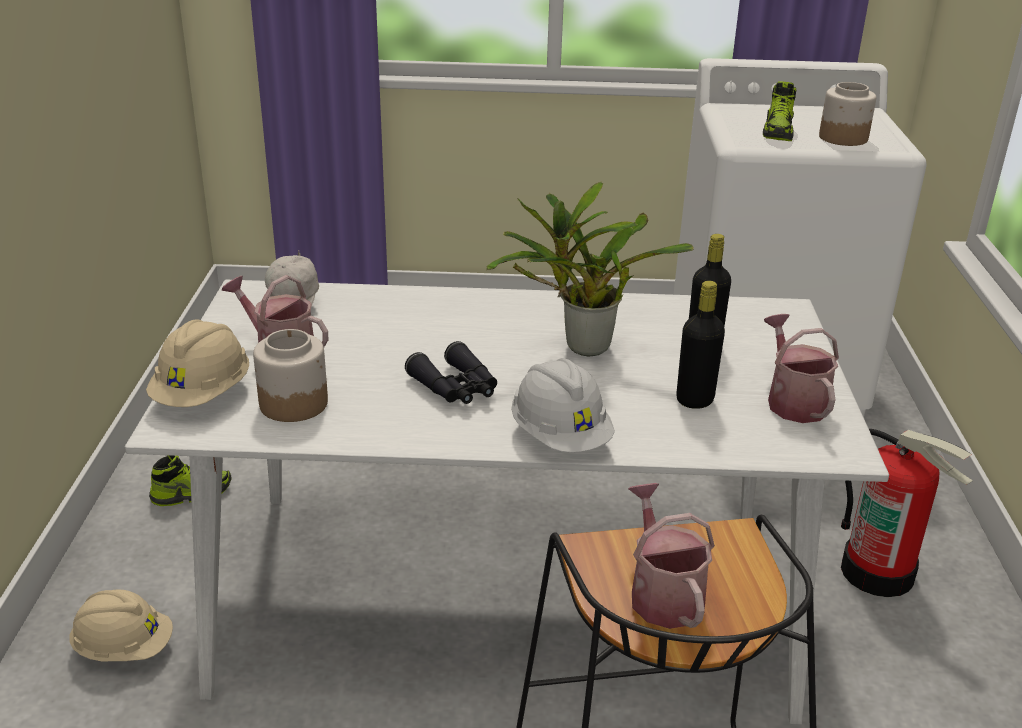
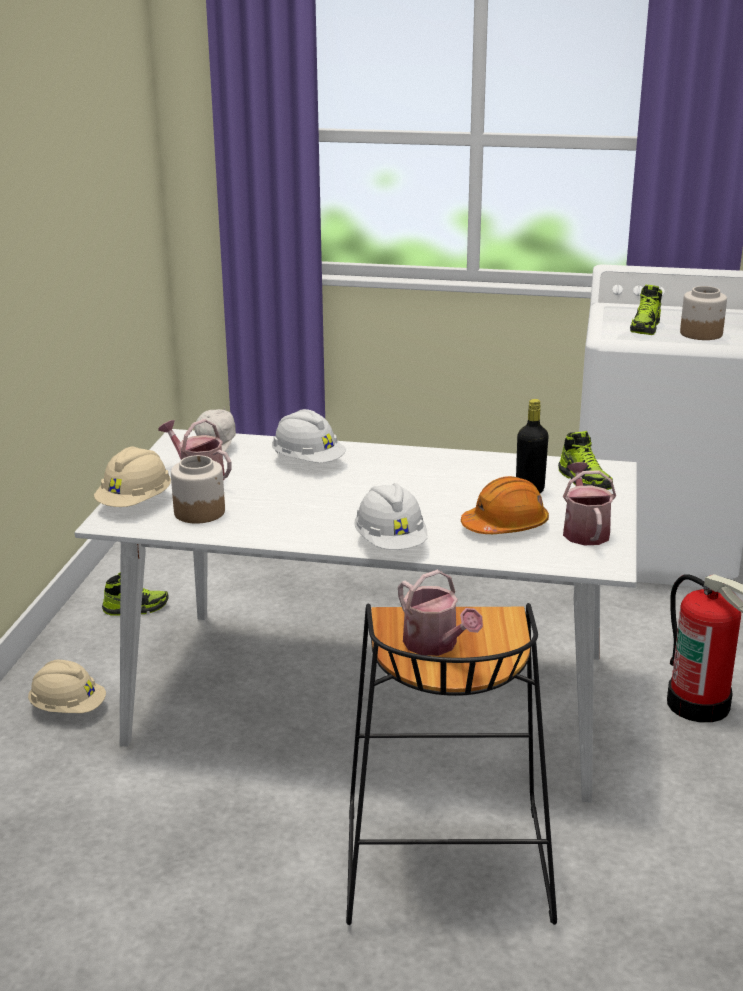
camera: 10 degrees right, 5 degrees down
black binoculars [405,341,497,404] -> none
potted plant [486,181,694,356] -> none
watering can [628,483,715,629] -> watering can turned 150 degrees clockwise [398,570,483,656]
black bottle [676,281,725,409] -> orange hard hat [461,476,549,534]
none -> white hard hat [272,409,346,463]
none -> shoe [558,431,613,490]

